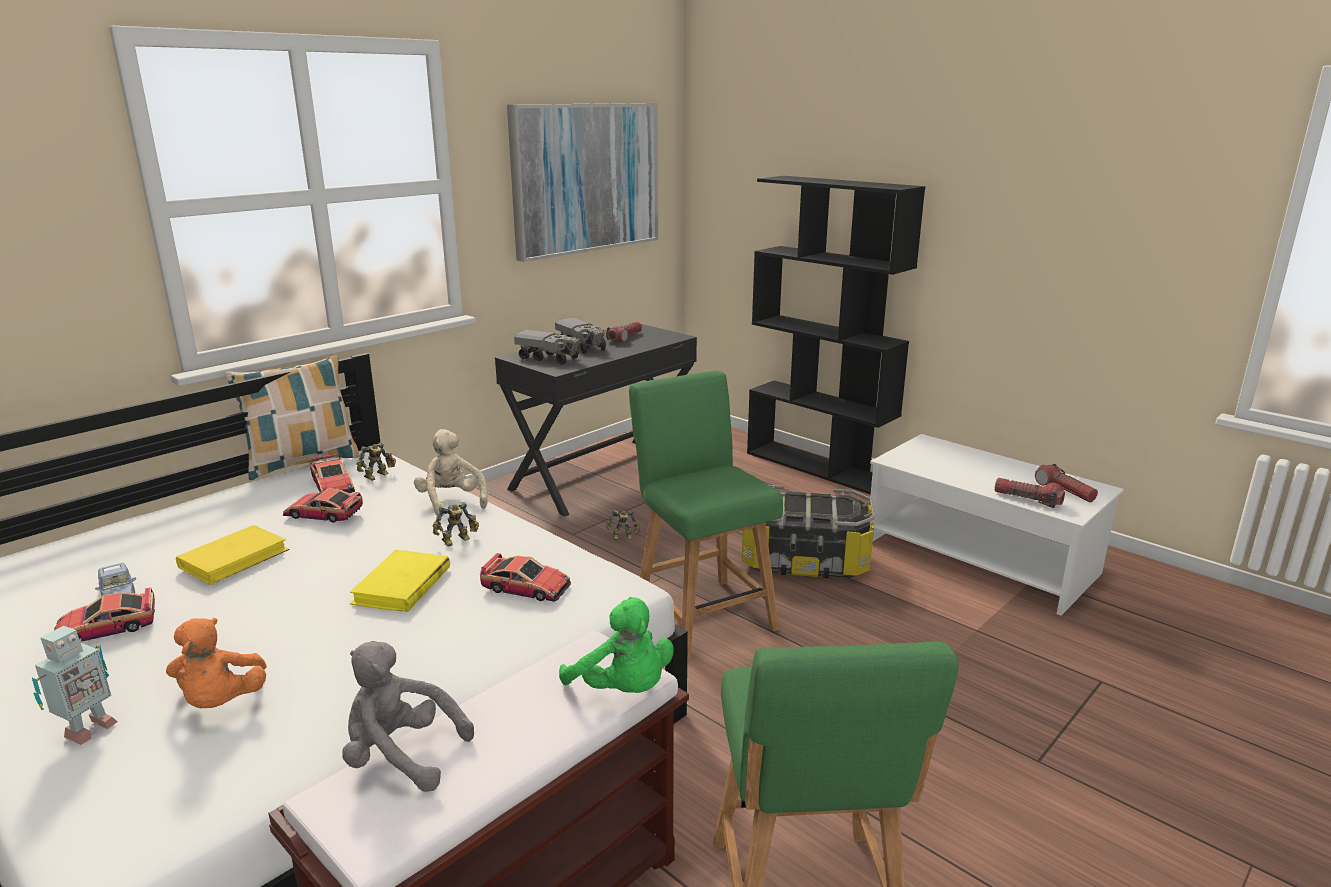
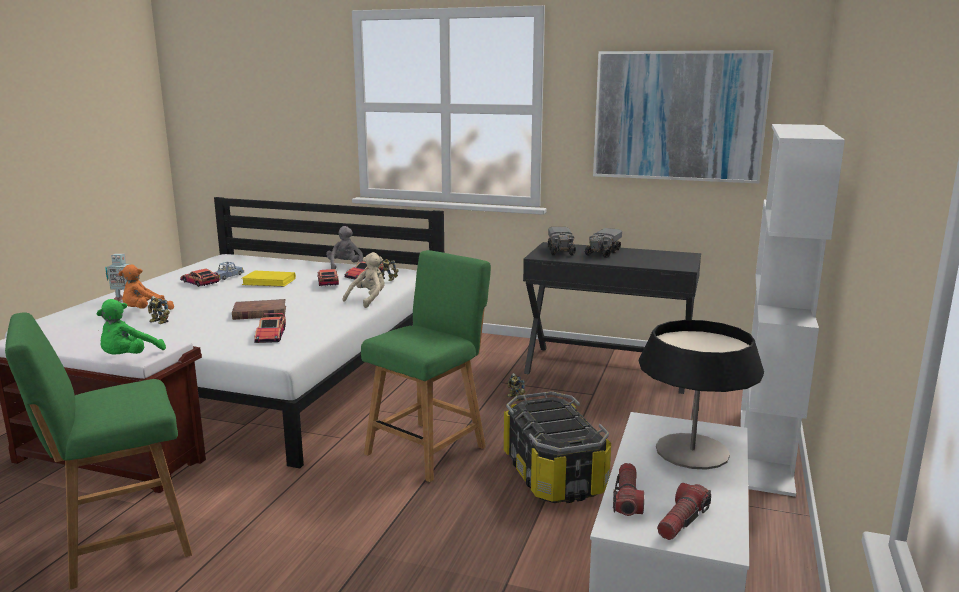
camera: 65 degrees right, 5 degrees down
pillow [225,356,359,480] -> none
grey plush toy [342,641,474,792] -> grey plush toy moved to [326,226,363,269]
yellow book [350,550,450,612] -> brown book [232,299,286,320]
toy robot [432,502,479,547] -> toy robot moved to [148,296,170,324]
flashlight [606,322,642,342] -> none
black bookcase [747,176,925,495] -> white bookcase [741,124,845,497]
none -> table lamp [639,320,764,469]

